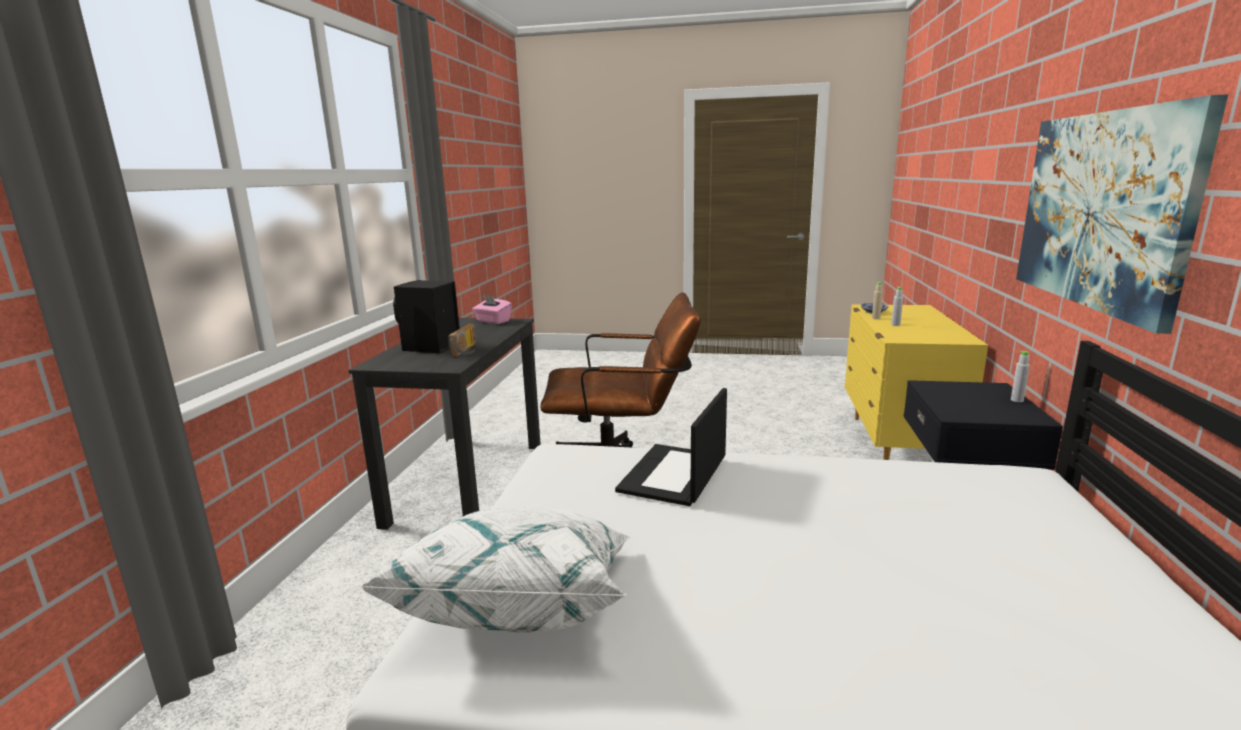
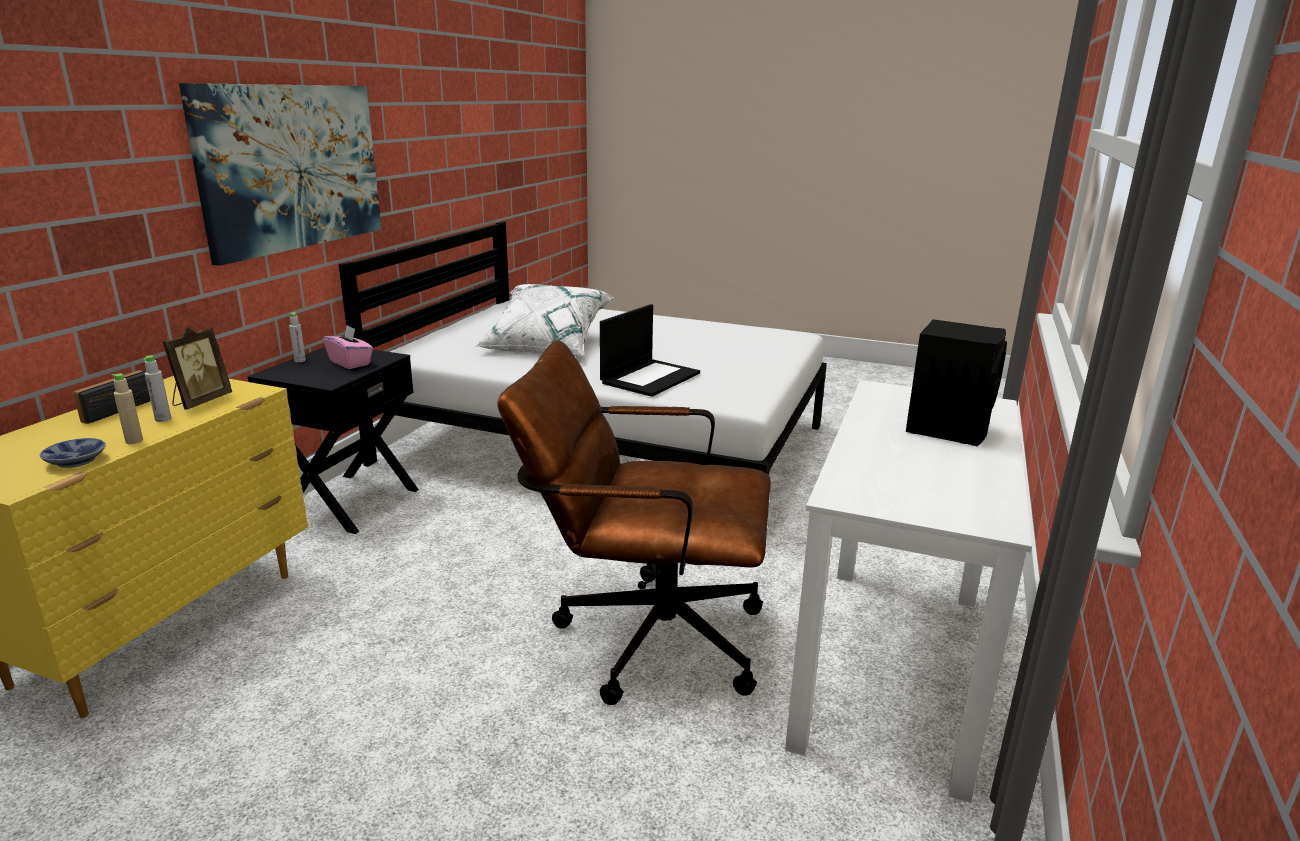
camera: 170 degrees left, 5 degrees up
black desk [348,318,541,530] -> white desk [785,380,1032,803]
white pillow [359,508,630,633] -> white pillow moved to [476,284,614,357]
radio [448,324,476,357] -> radio moved to [73,370,151,424]
pink tissue box [472,295,512,324] -> pink tissue box moved to [323,325,373,369]
none -> picture frame [163,327,232,410]

